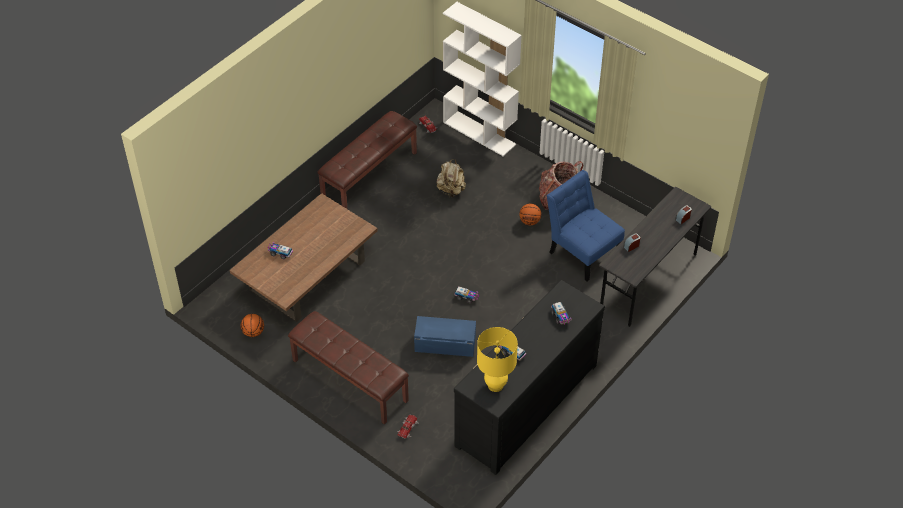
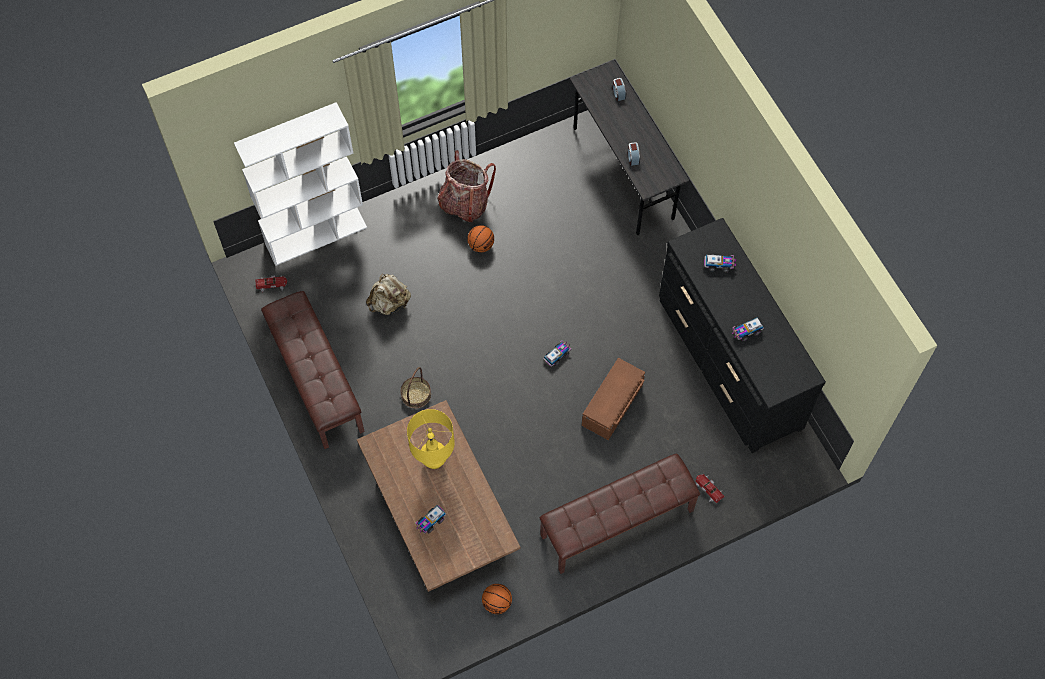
camera: 65 degrees left, 15 degrees up
blue storage box [414,316,476,357] -> brown storage box [582,358,645,440]
yellow table lamp [477,327,518,392] -> yellow table lamp moved to [407,409,455,469]
blue chair [547,170,625,281] -> none
none -> basket [401,367,431,408]

